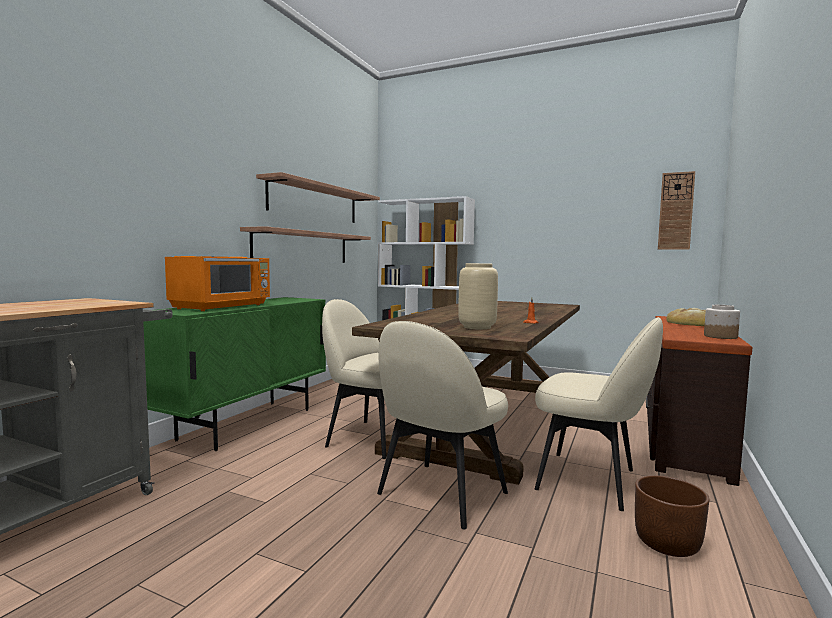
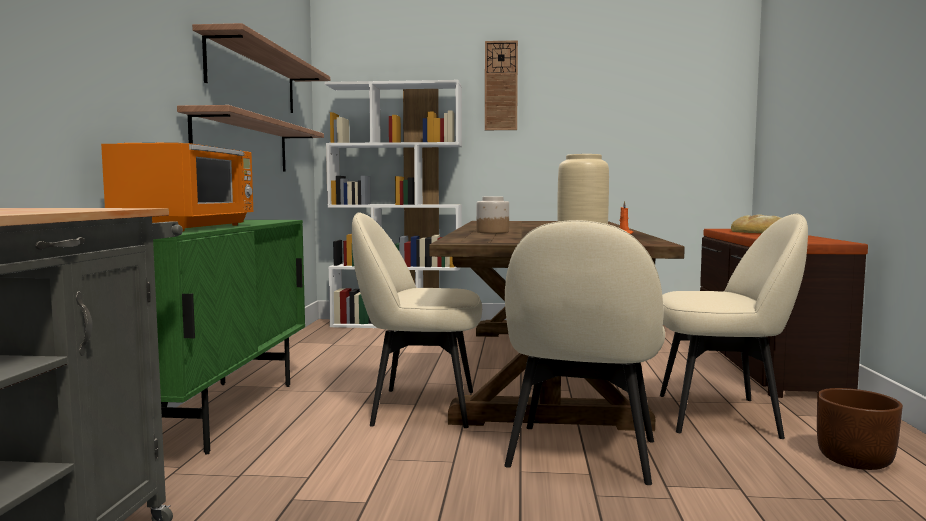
camera: 20 degrees left, 0 degrees up
wall clock [658,171,695,250] -> wall clock moved to [485,40,518,130]
jar [704,305,740,339] -> jar moved to [477,197,509,233]

